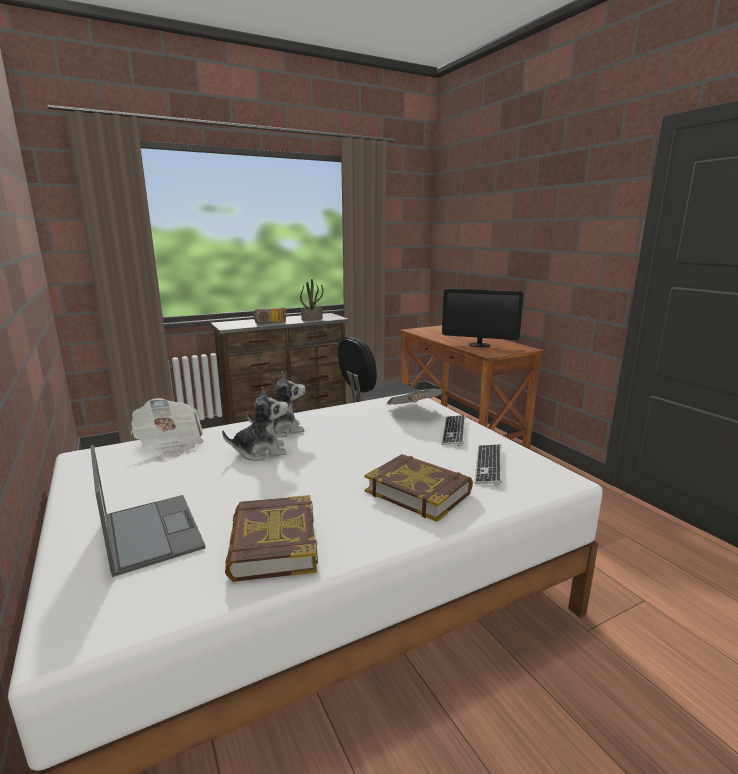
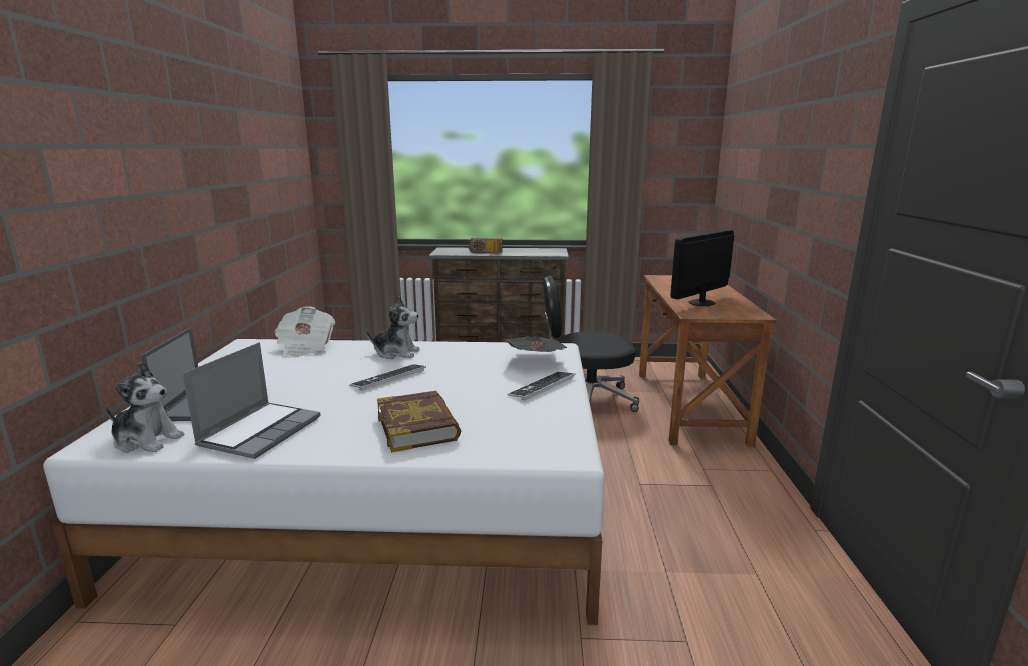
camera: 30 degrees right, 0 degrees up
plush toy [222,387,288,461] -> plush toy moved to [105,362,184,453]
book [225,495,318,582] -> laptop [182,342,320,459]
potted plant [300,279,323,321] -> none
monitor [442,288,524,347] -> monitor turned 90 degrees clockwise [671,230,734,306]
keyboard [474,445,502,485] -> keyboard moved to [349,364,426,391]

